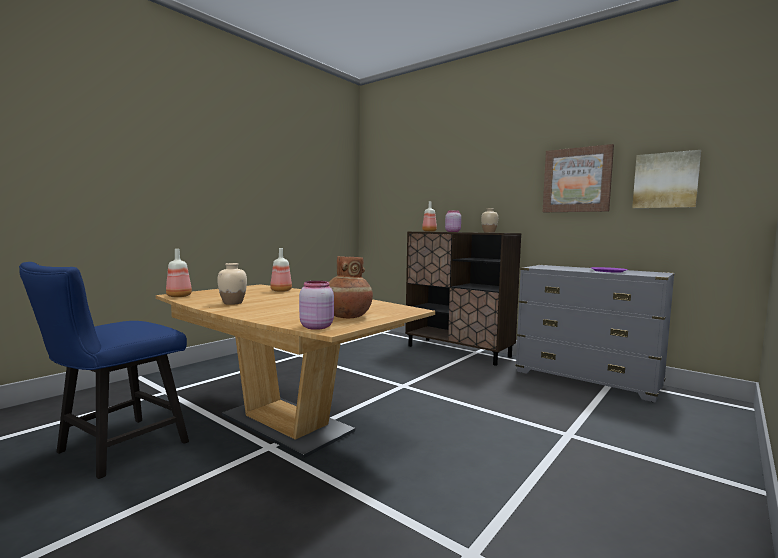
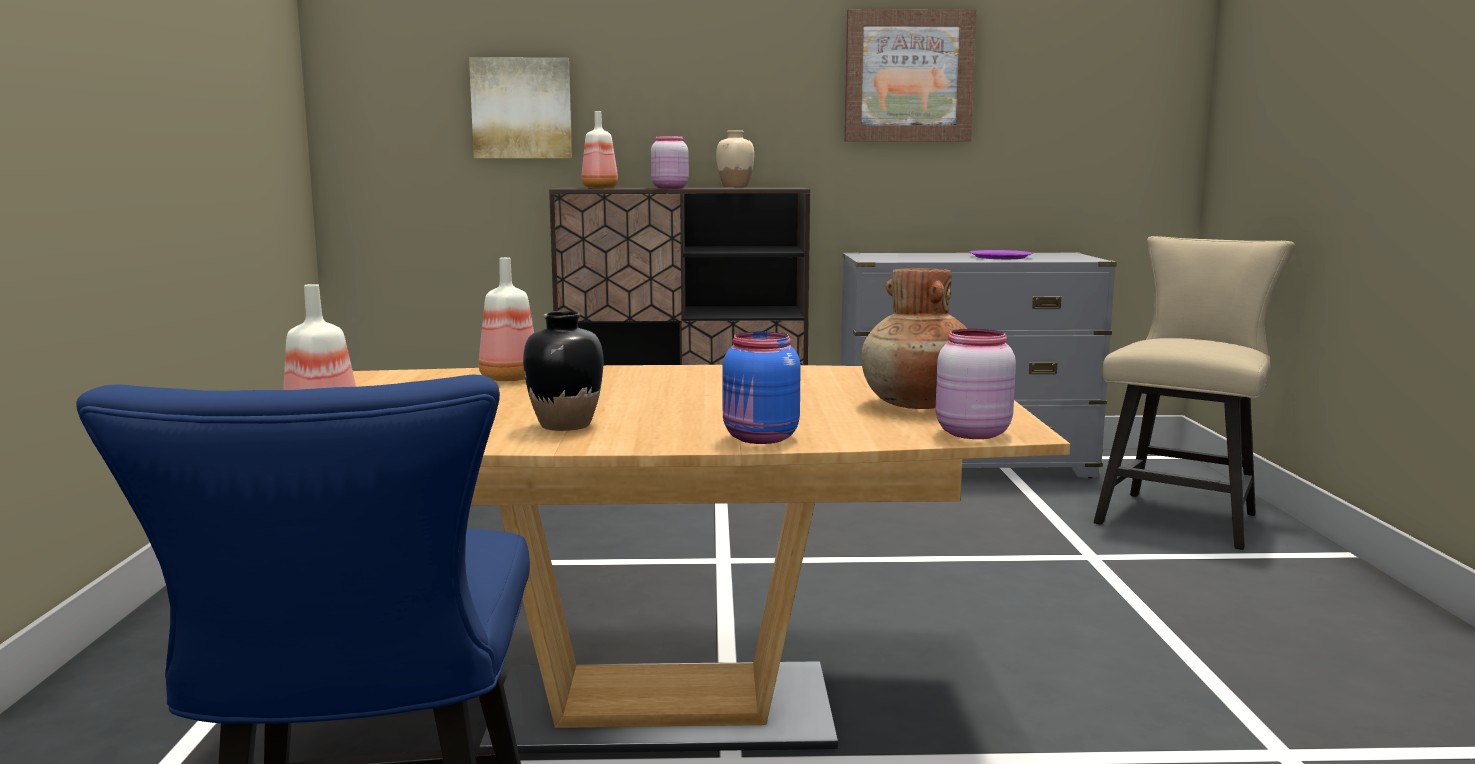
camera: 40 degrees left, 5 degrees up
beige vase [217,263,247,305] -> black vase [523,311,603,431]
picture [632,150,701,208] -> picture moved to [469,57,572,158]
none -> blue jar [723,332,801,444]
none -> beige chair [1094,236,1295,550]

